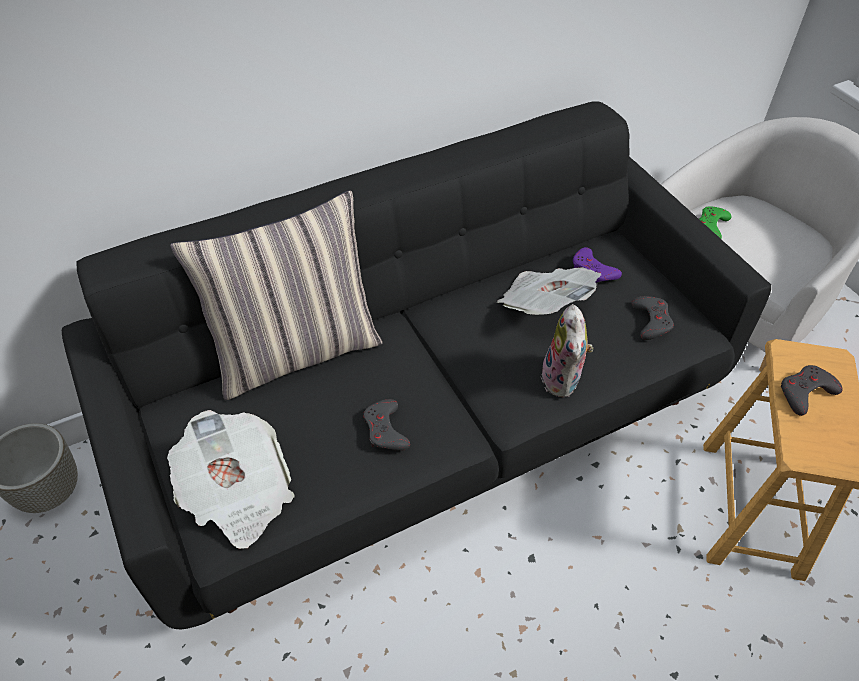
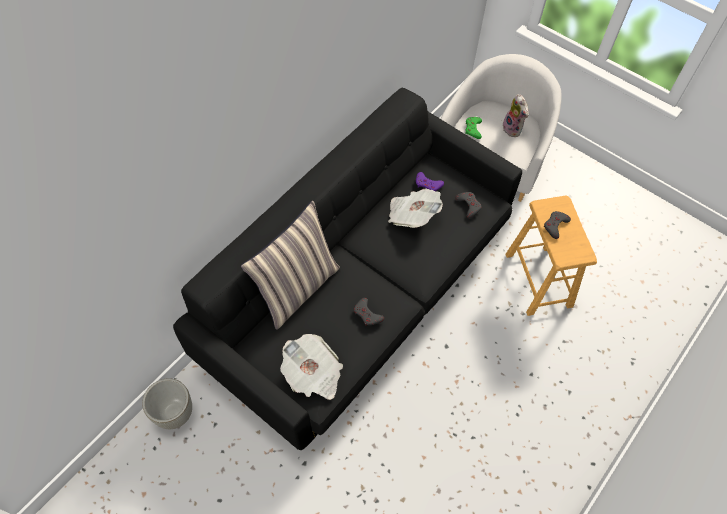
camera: 25 degrees left, 10 degrees up
plush toy [541,304,593,398] -> plush toy moved to [503,94,529,137]

